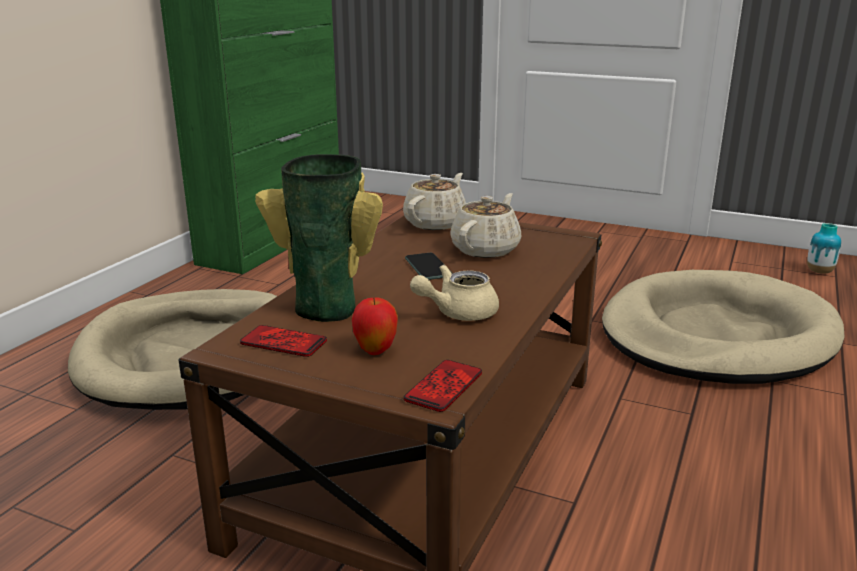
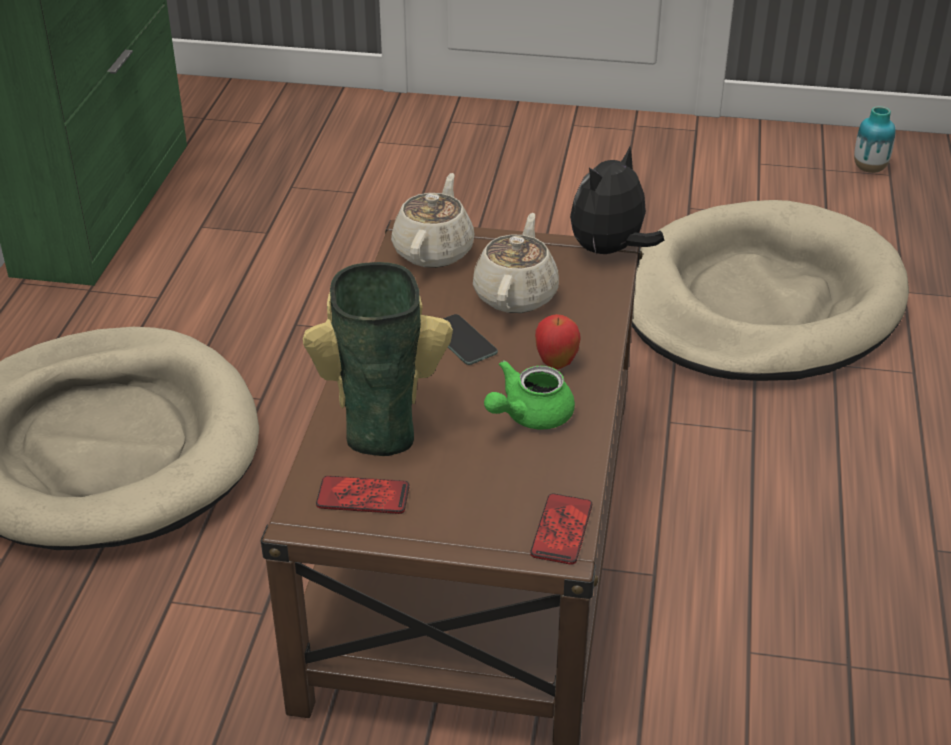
camera: 15 degrees left, 15 degrees up
apple [352,298,398,355] -> apple moved to [535,314,580,369]
beige teapot [410,265,499,321] -> green teapot [484,360,575,430]
none -> plush toy [570,146,664,254]

